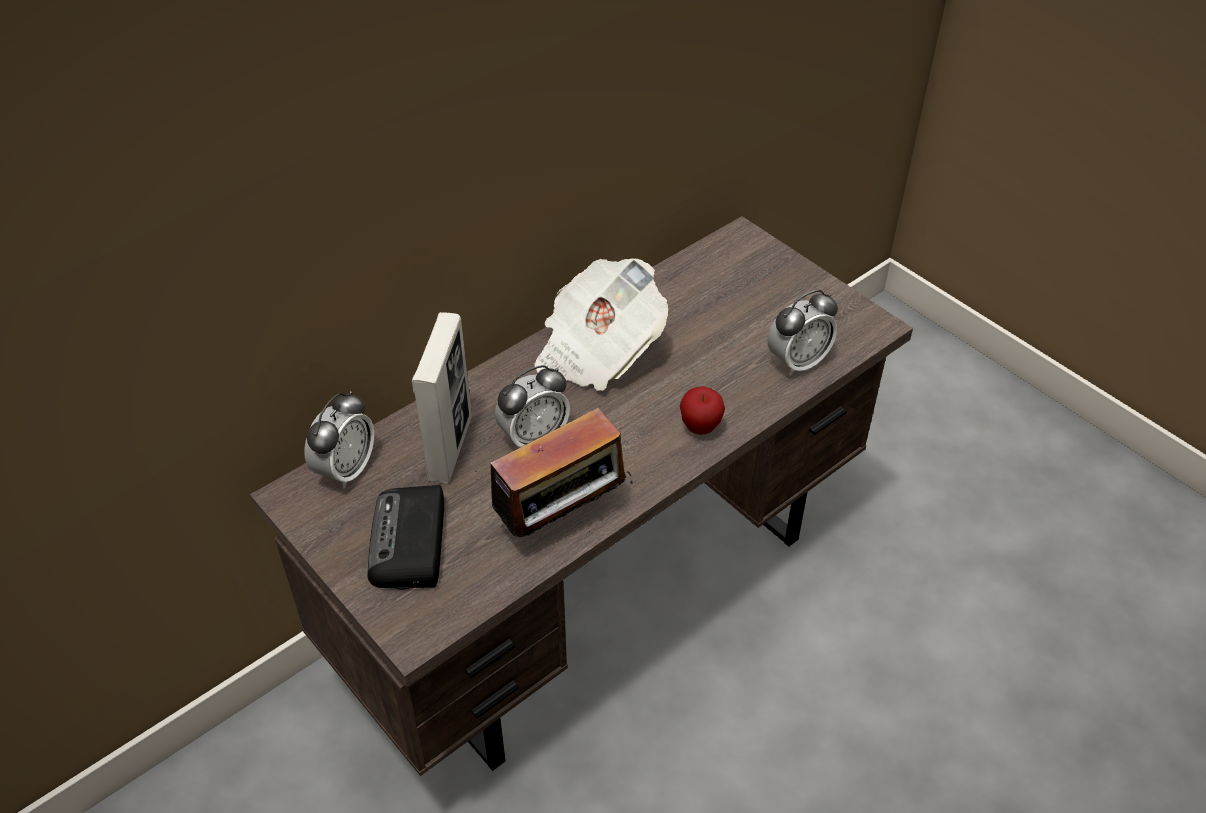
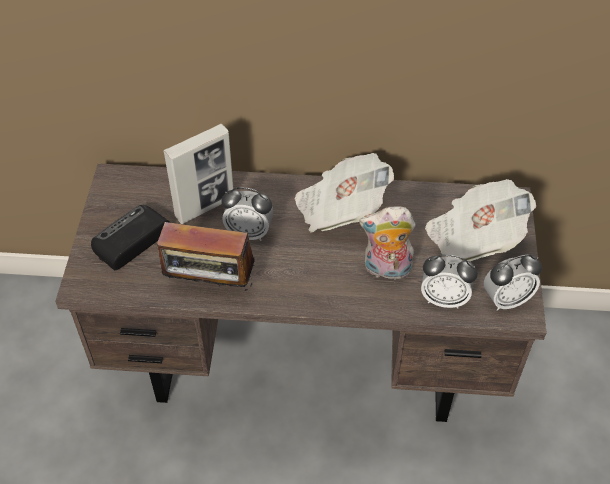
camera: 45 degrees right, 5 degrees up
alarm clock [305,391,374,489] -> alarm clock moved to [484,255,542,311]
apple [680,386,725,435] -> none
none -> plush toy [359,206,416,283]
none -> newspaper [425,179,536,261]

